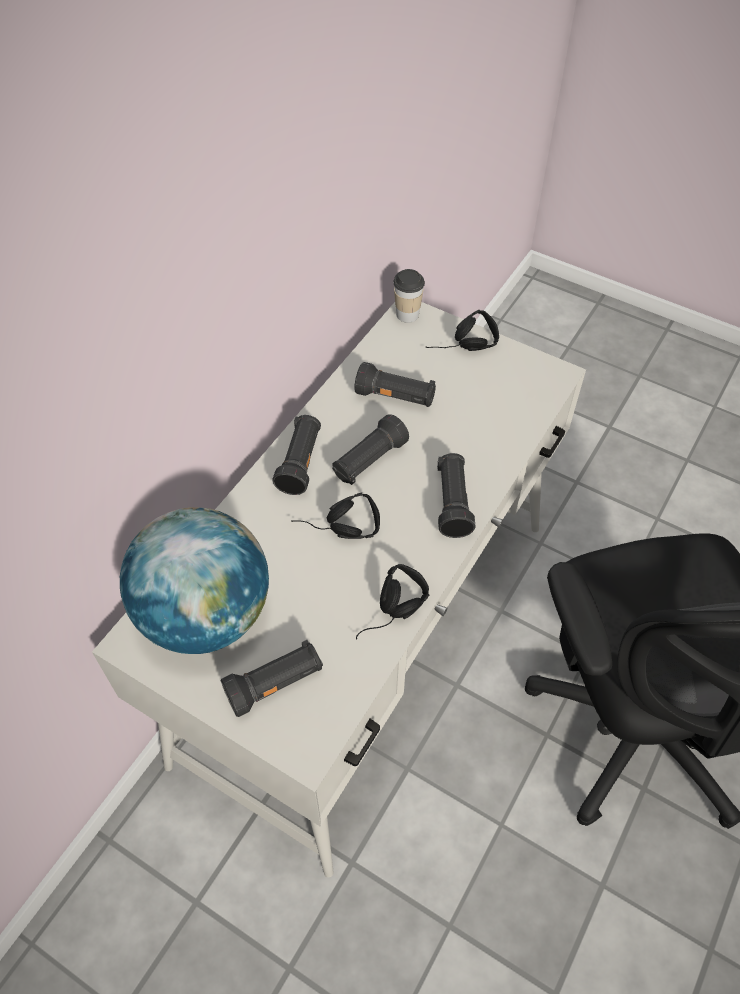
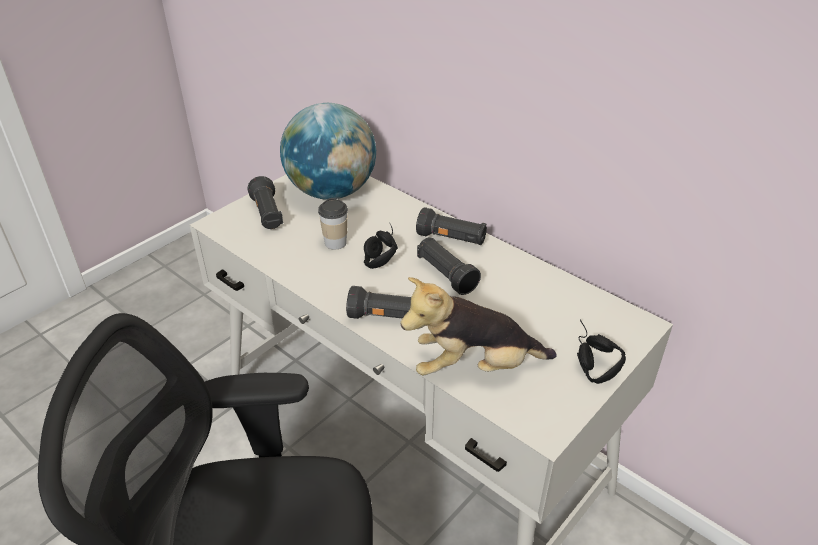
camera: 100 degrees right, 15 degrees down
black flashlight [354,362,436,407] -> none
black headphones [356,564,430,639] -> none
cup [393,269,425,323] -> cup moved to [318,198,348,249]
none -> plush toy [401,277,557,375]

